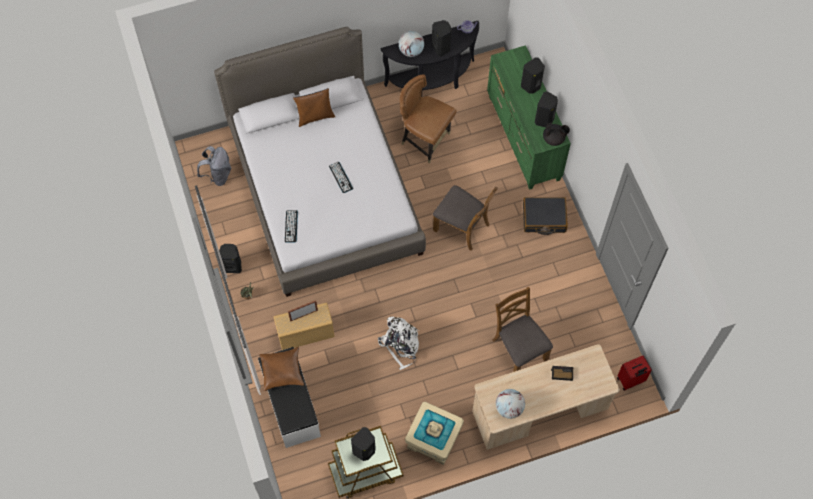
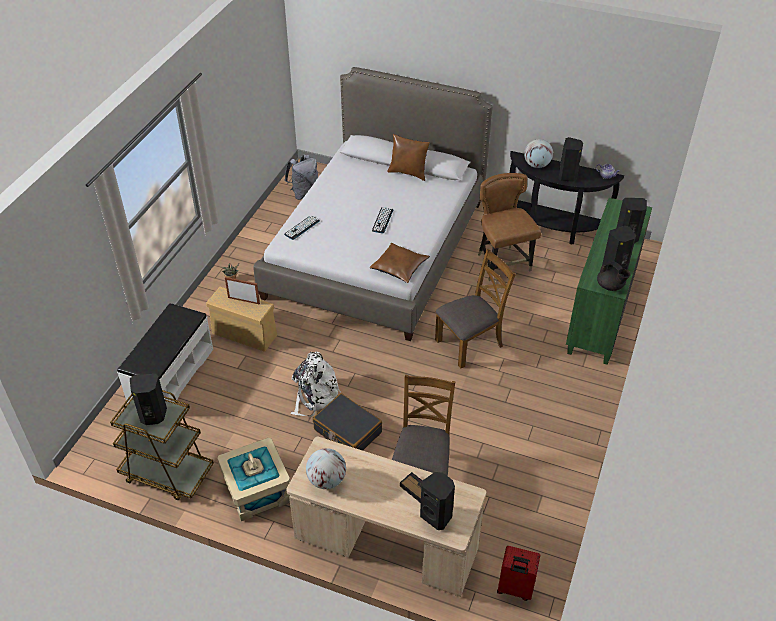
camera: 40 degrees right, 20 degrees down
black speaker [219,244,242,273] -> black speaker moved to [420,472,455,530]
brown pillow [259,347,304,391] -> brown pillow moved to [370,243,430,283]
brown chair [433,185,498,251] -> brown chair turned 105 degrees counterclockwise [435,249,516,368]
black suitcase [523,197,568,235] -> black suitcase moved to [313,393,382,451]

